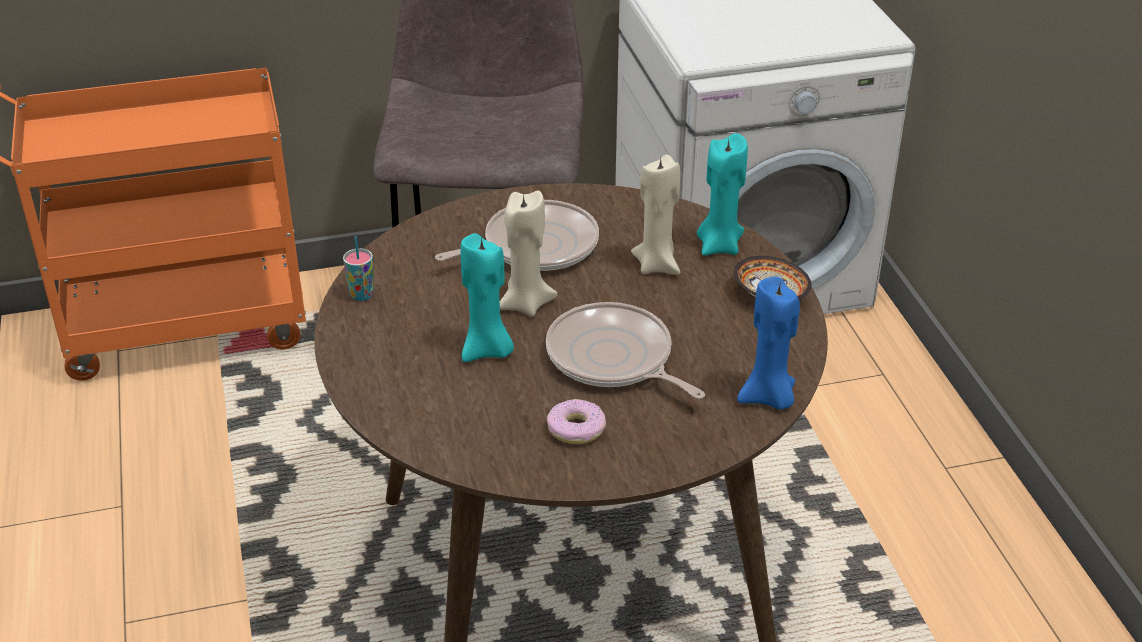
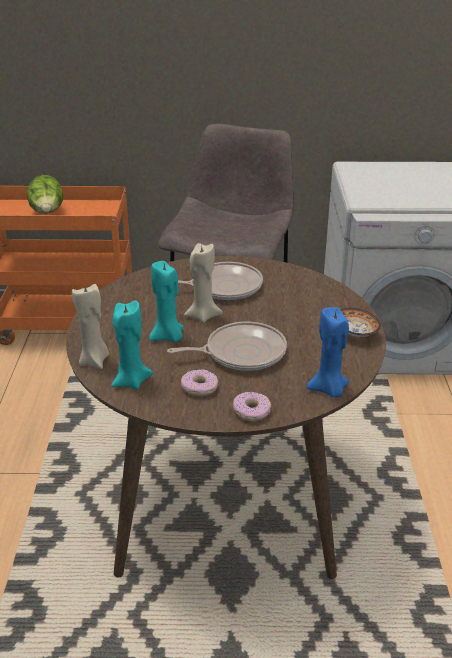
camera: 15 degrees right, 5 degrees down
cup [343,236,374,301] -> none
frying pan [546,302,705,399] -> frying pan turned 105 degrees clockwise [167,321,287,371]
beige candle [631,155,680,275] -> beige candle moved to [72,284,109,369]
turquoise candle [697,133,748,256] -> turquoise candle moved to [112,300,153,390]
none -> lettuce [27,175,64,214]
none -> donut [233,392,271,421]

